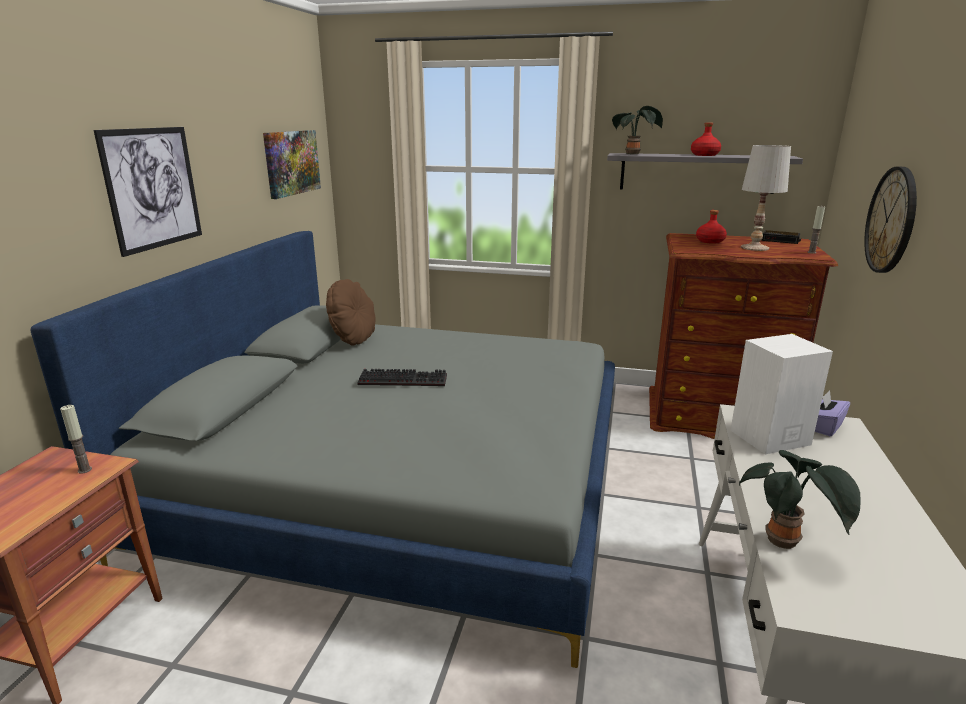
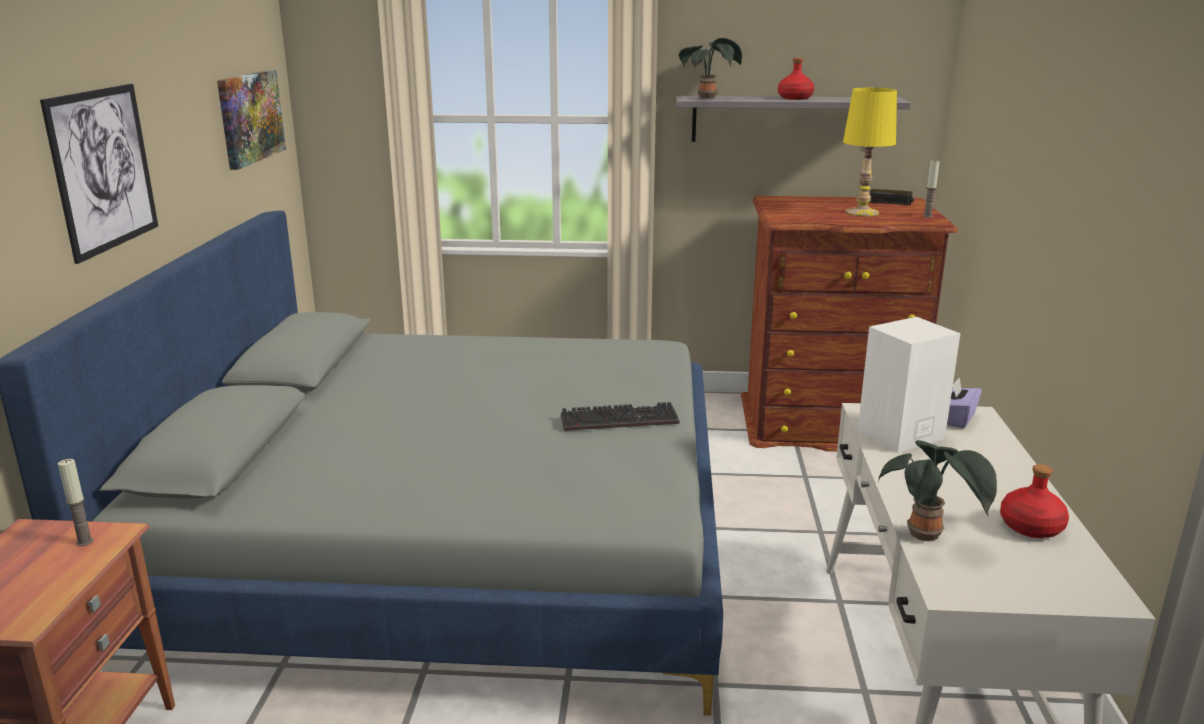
camera: 10 degrees left, 0 degrees up
brown pillow [326,279,376,346] -> none
keyboard [357,369,447,386] -> keyboard moved to [561,402,679,431]
red bottle [696,210,727,244] -> red bottle moved to [1000,464,1069,538]
white table lamp [741,145,791,251] -> yellow table lamp [843,88,897,216]
wall clock [864,167,917,273] -> none

